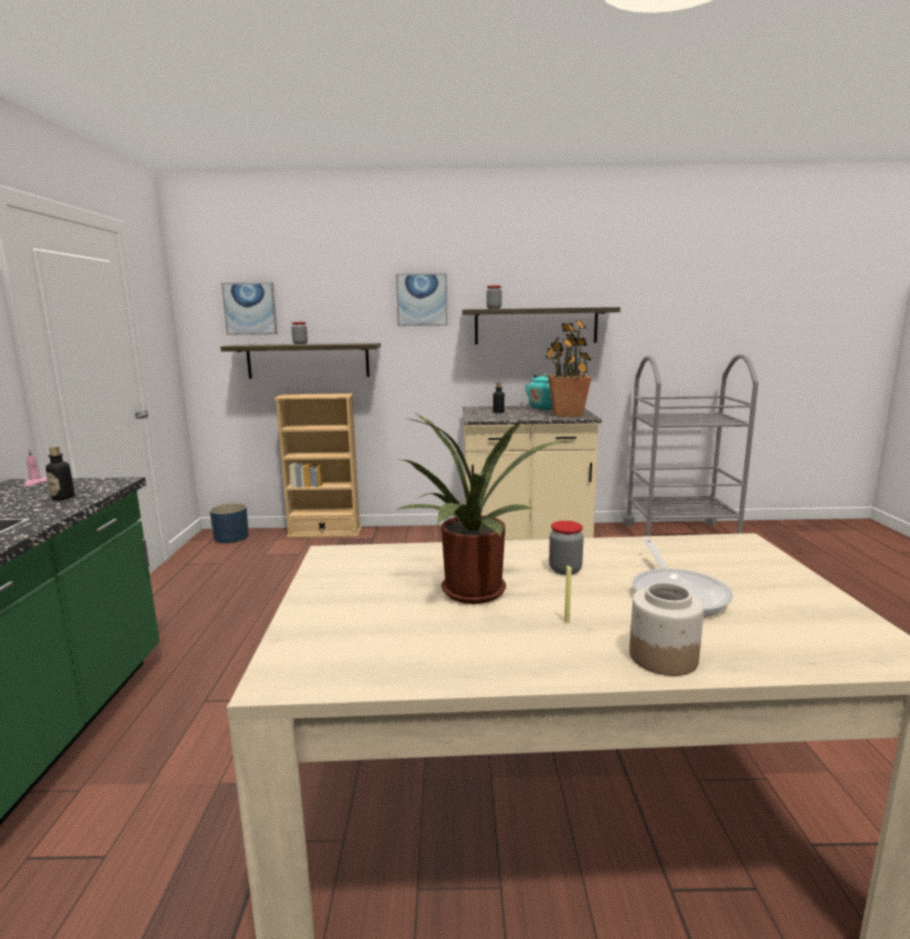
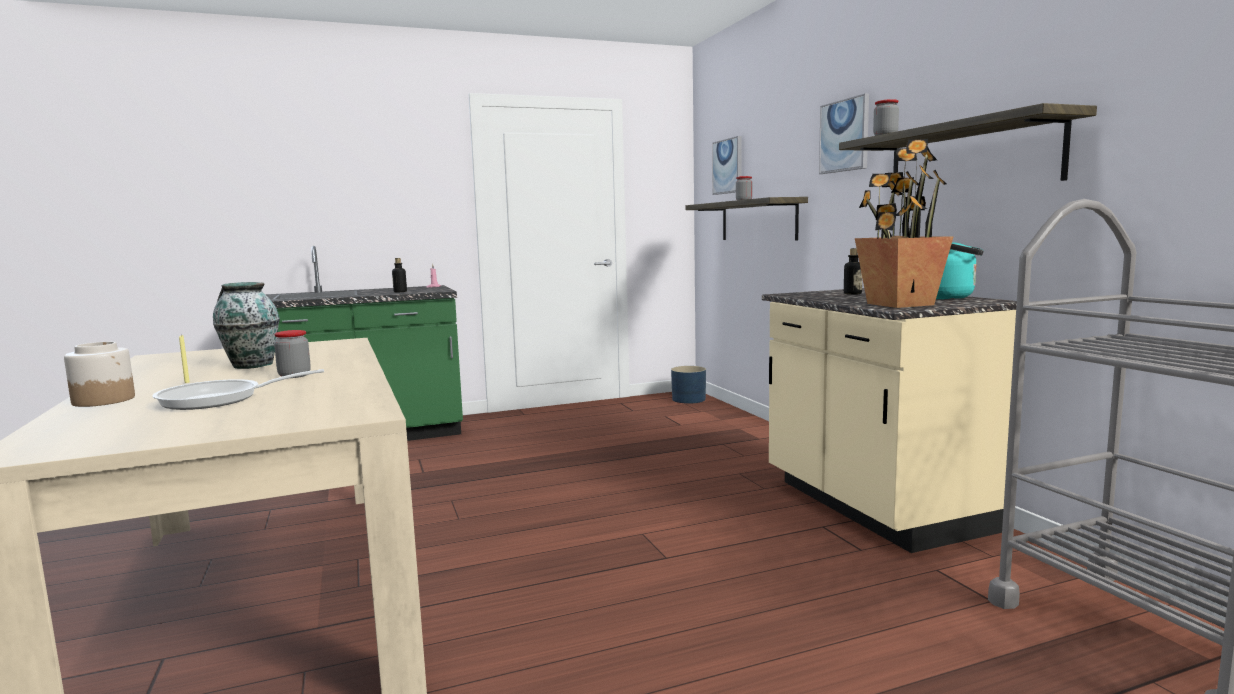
camera: 70 degrees right, 5 degrees down
beige bookcase [274,393,361,538] -> none
potted plant [394,412,567,604] -> vase [213,282,280,369]

